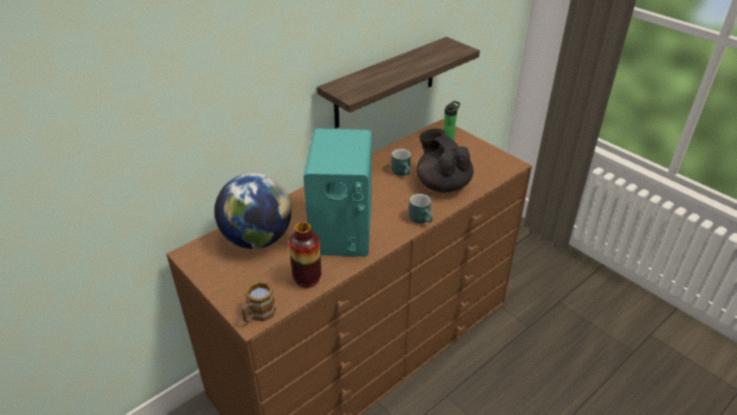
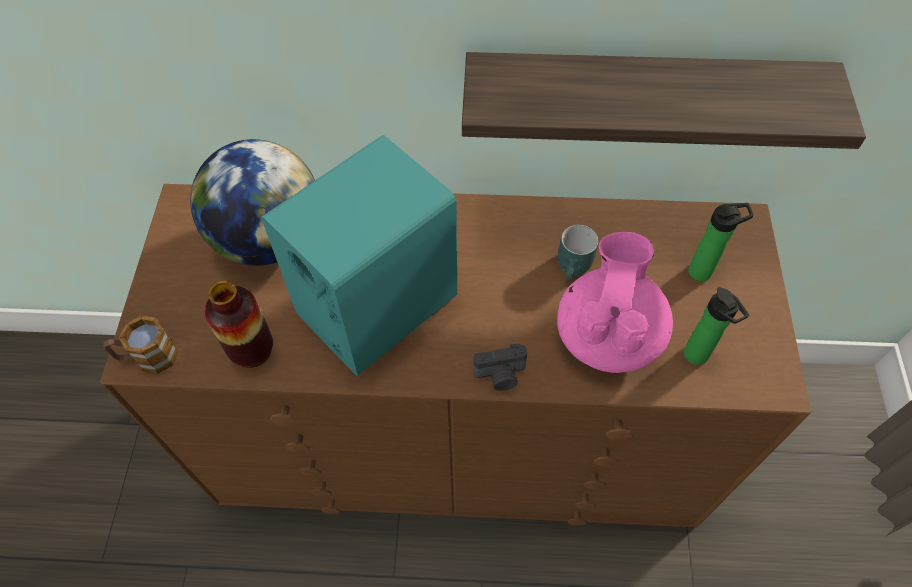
camera: 45 degrees right, 20 degrees up
turquoise mug [409,194,433,224] -> camera [473,344,527,391]
black teapot [416,128,474,193] -> pink teapot [557,232,673,373]
none -> bottle [684,287,749,365]

